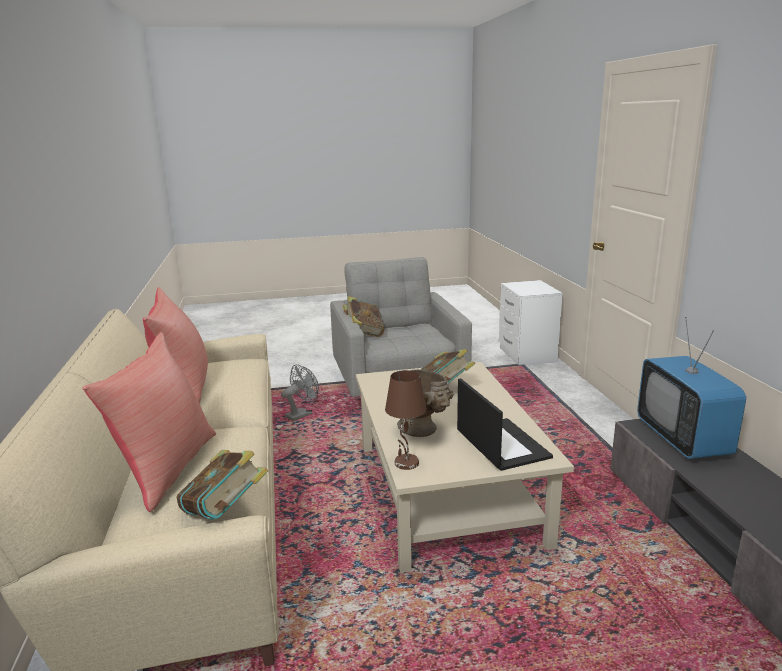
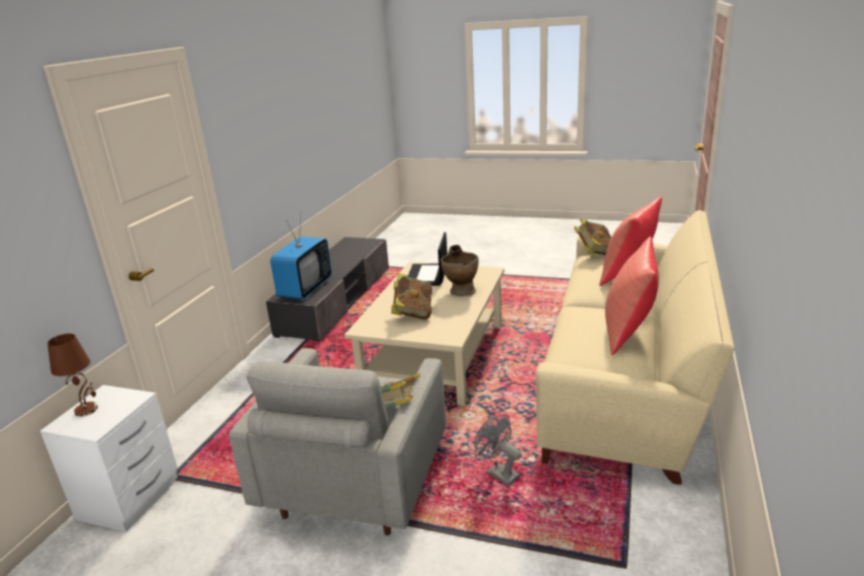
camera: 150 degrees left, 5 degrees up
grey fan [281,364,319,421] -> grey fan turned 60 degrees clockwise [474,415,522,486]
brown table lamp [385,370,427,470] -> brown table lamp moved to [47,334,98,417]

